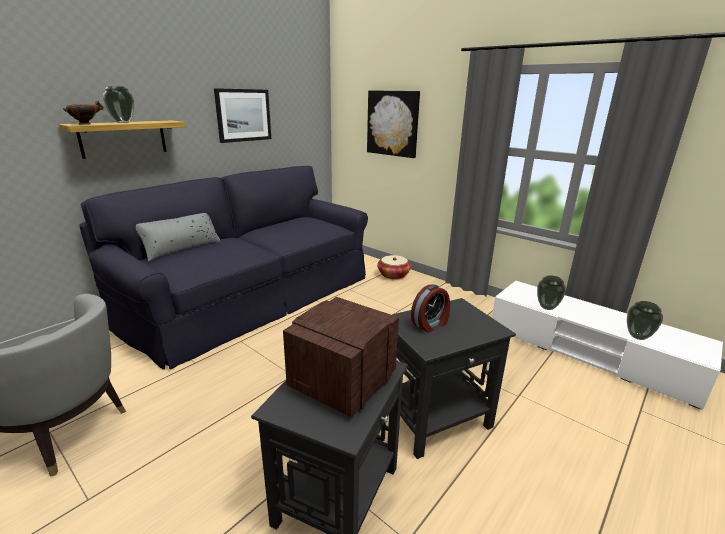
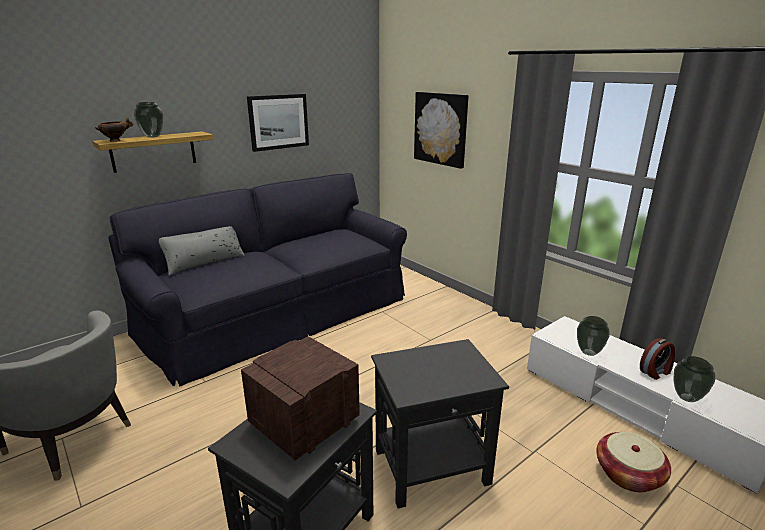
camera: 10 degrees right, 0 degrees up
basket [377,255,411,279] -> basket moved to [597,432,671,492]
alarm clock [411,284,450,332] -> alarm clock moved to [640,338,675,380]

